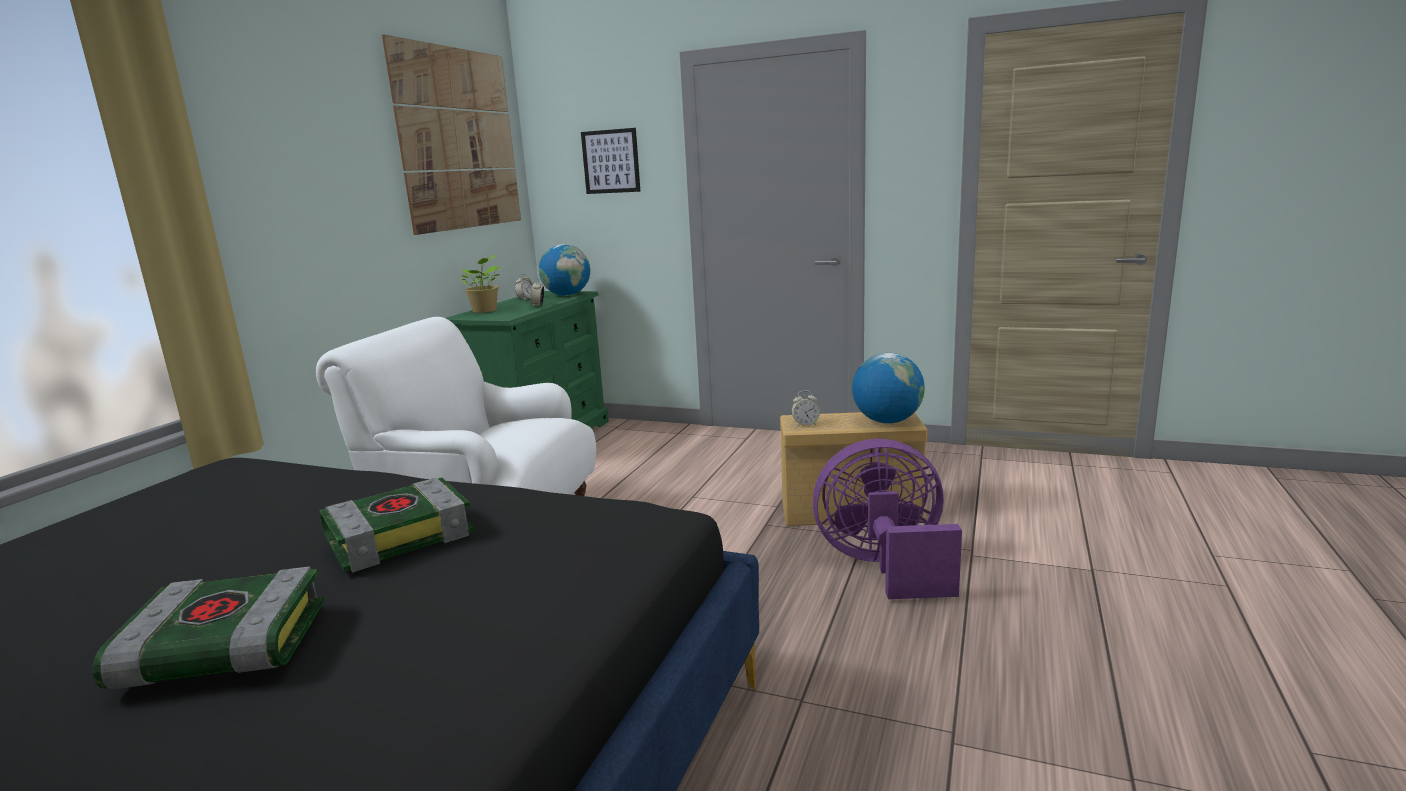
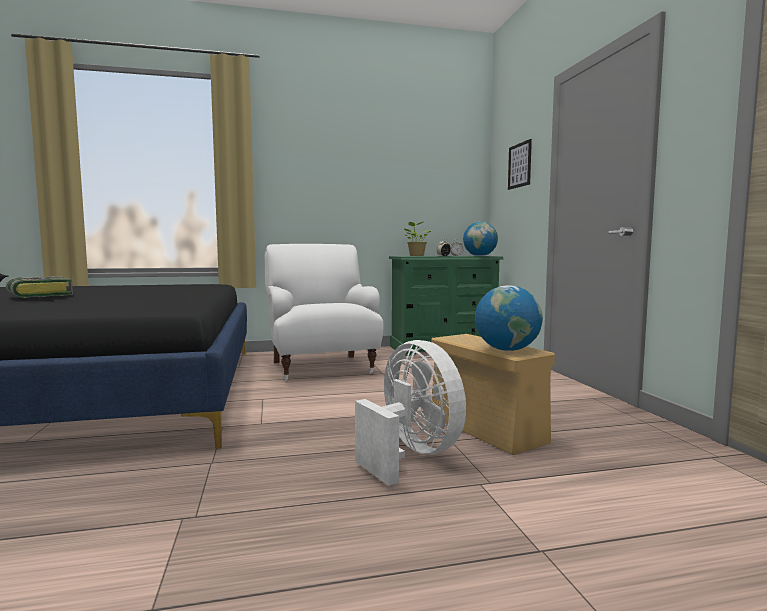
camera: 55 degrees right, 10 degrees down
book [319,477,474,572] -> none
picture [382,34,521,235] -> none
alarm clock [791,390,820,427] -> none
purple fan [813,439,962,599] -> white fan [355,340,466,486]

